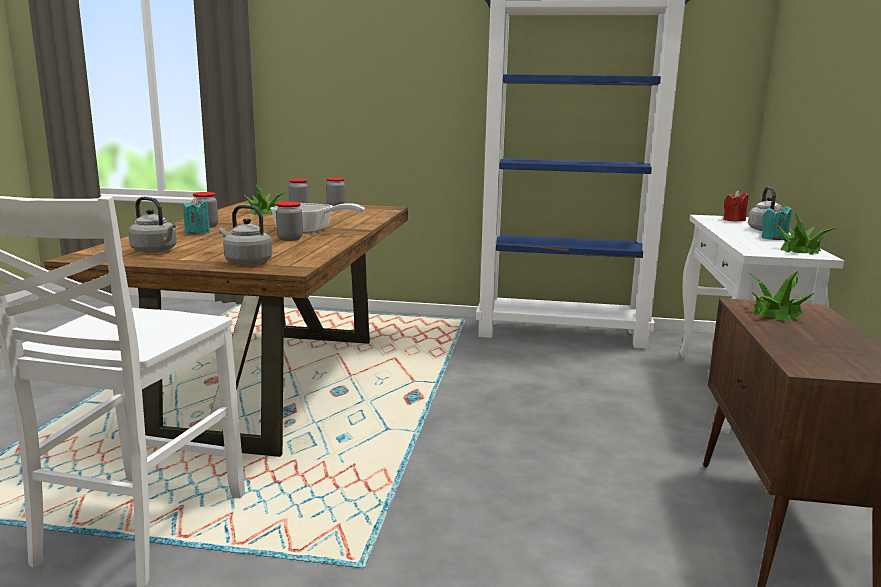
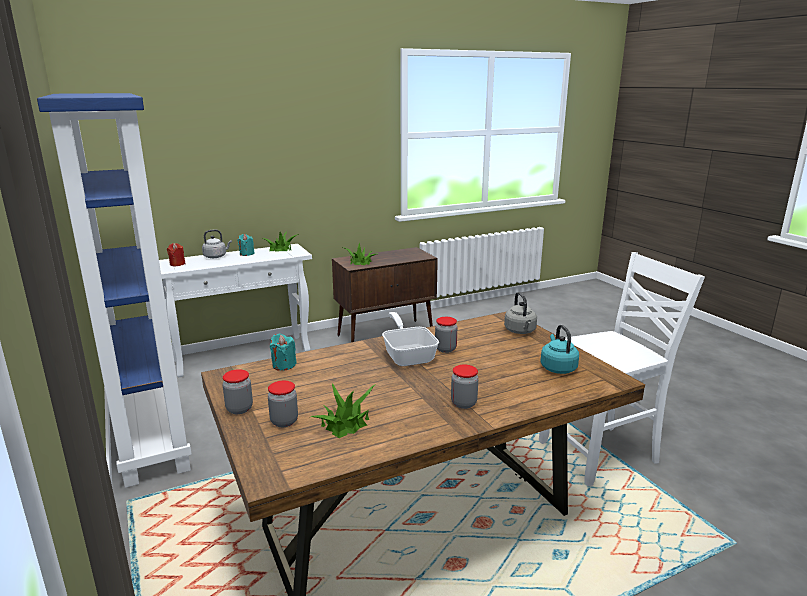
camera: 125 degrees left, 5 degrees up
grey kettle [128,197,177,253] -> turquoise kettle [540,325,579,374]
turquoise candle [183,197,210,234] -> turquoise candle moved to [270,334,297,371]

